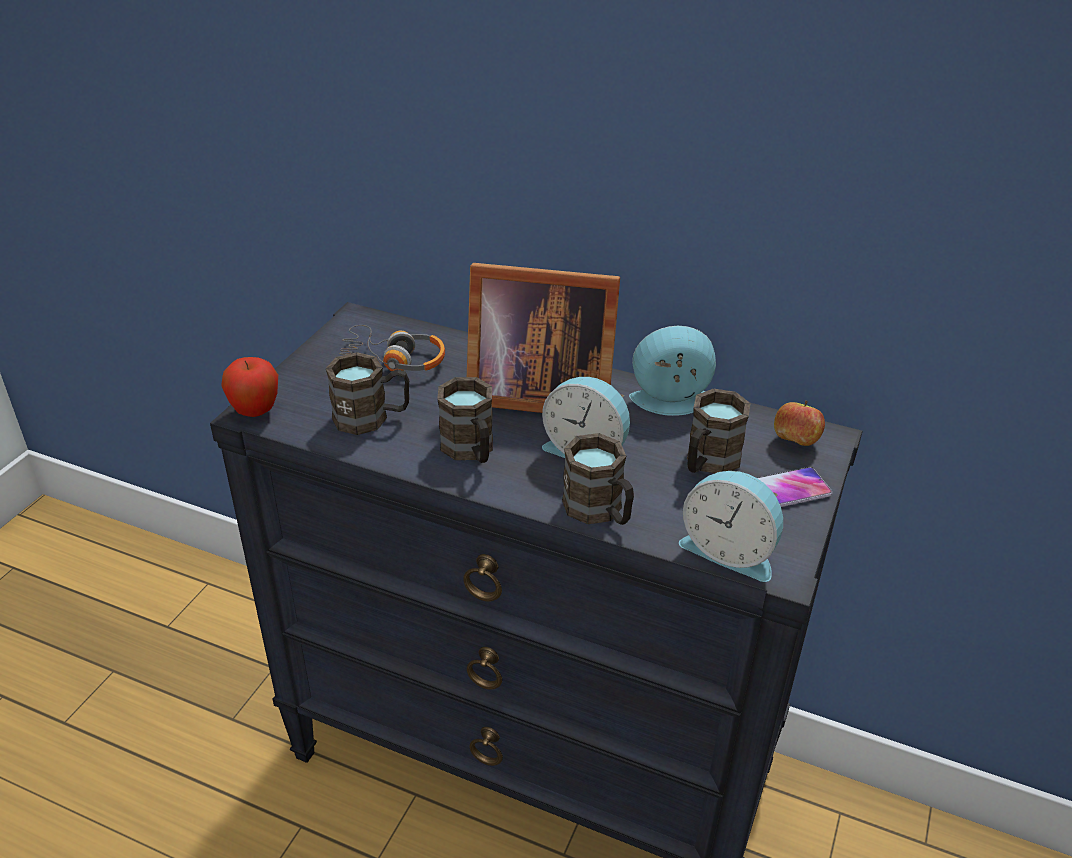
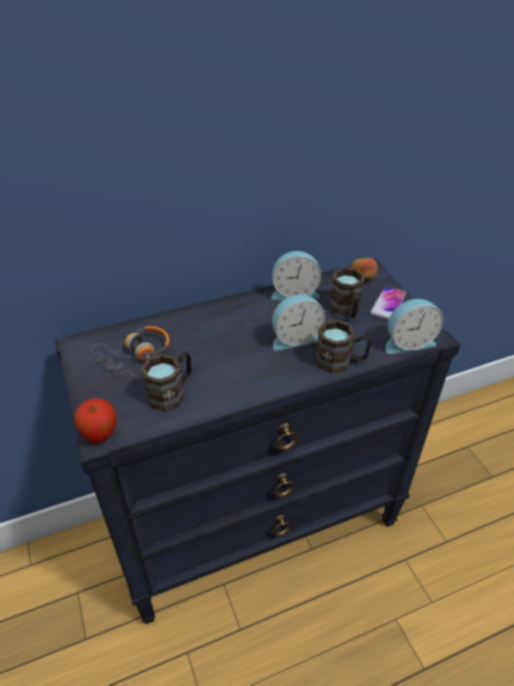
camera: 45 degrees left, 5 degrees up
brown mug [437,377,493,463] -> none
picture frame [467,263,620,413] -> none
alarm clock [629,326,716,416] -> alarm clock turned 135 degrees counterclockwise [271,251,321,300]

